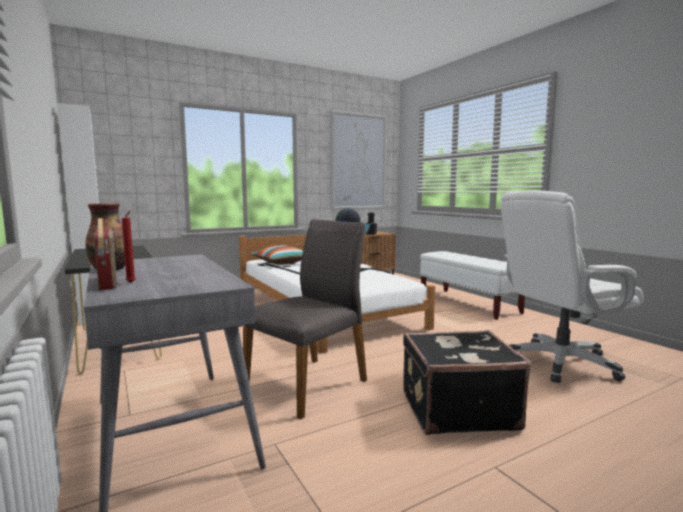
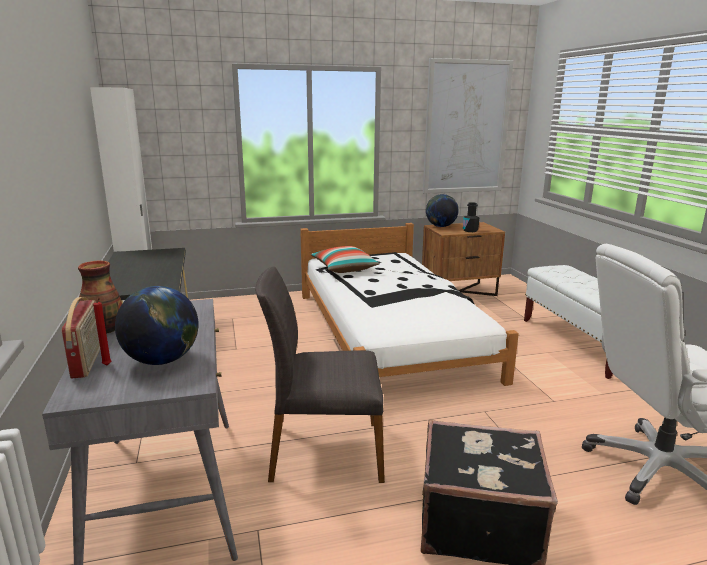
camera: 15 degrees right, 10 degrees up
grey chair [243,219,367,420] -> grey chair turned 150 degrees counterclockwise [255,266,385,483]
none -> globe [115,286,199,365]

